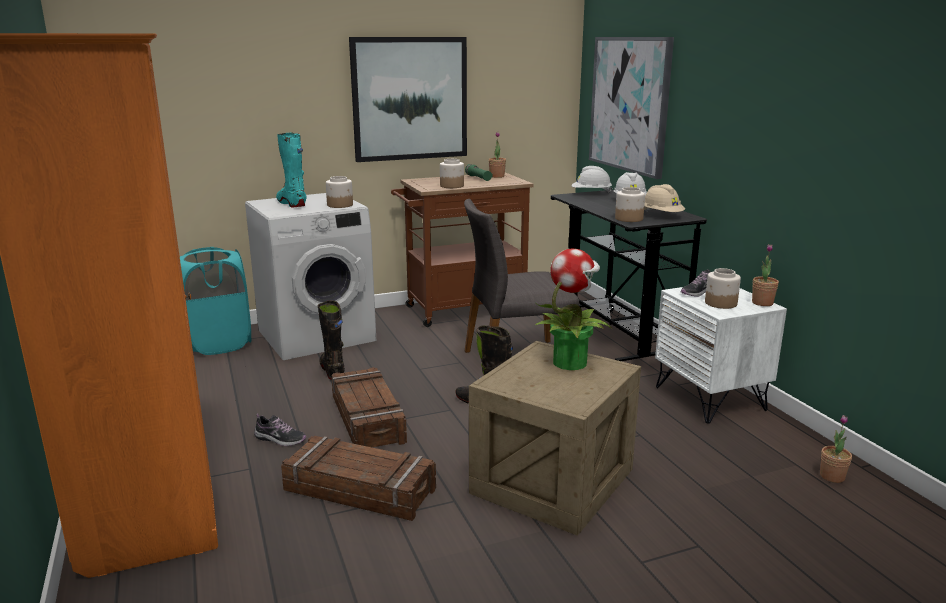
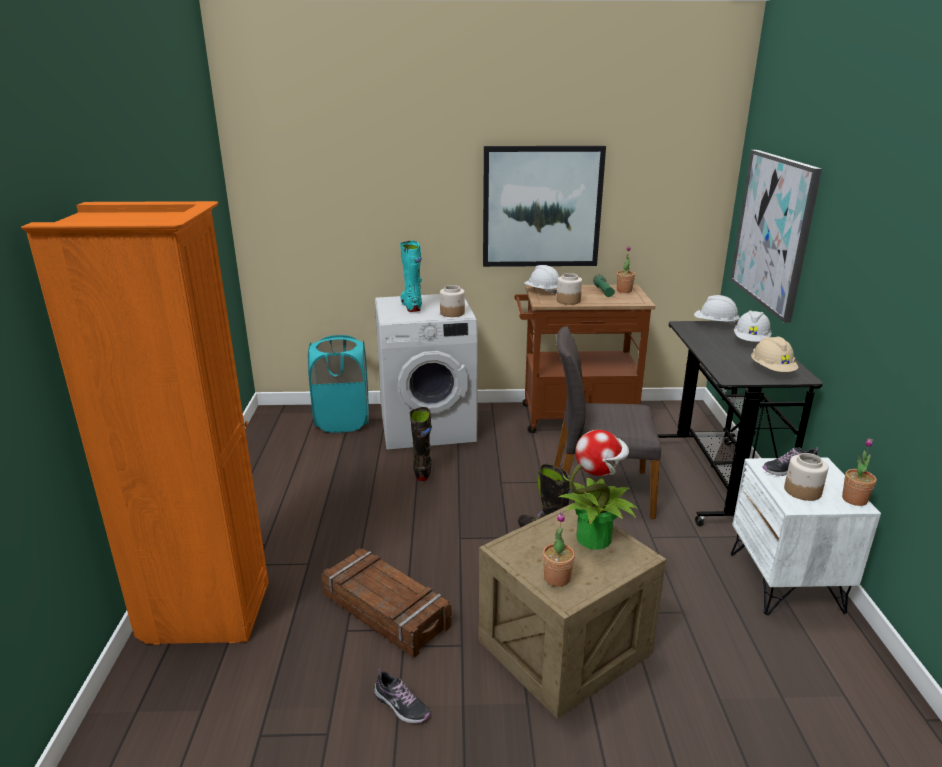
camera: 20 degrees right, 5 degrees up
shoe [254,414,306,446] -> shoe moved to [374,668,430,723]
crate [331,367,407,447] -> none
jar [615,187,645,222] -> none
potted plant [820,415,852,483] -> potted plant moved to [543,512,575,587]
none -> white hard hat [524,265,559,294]

